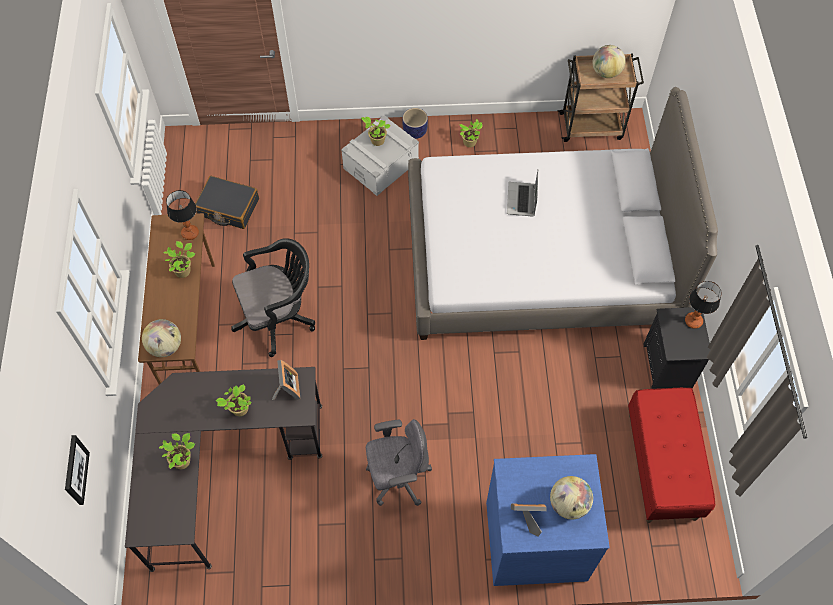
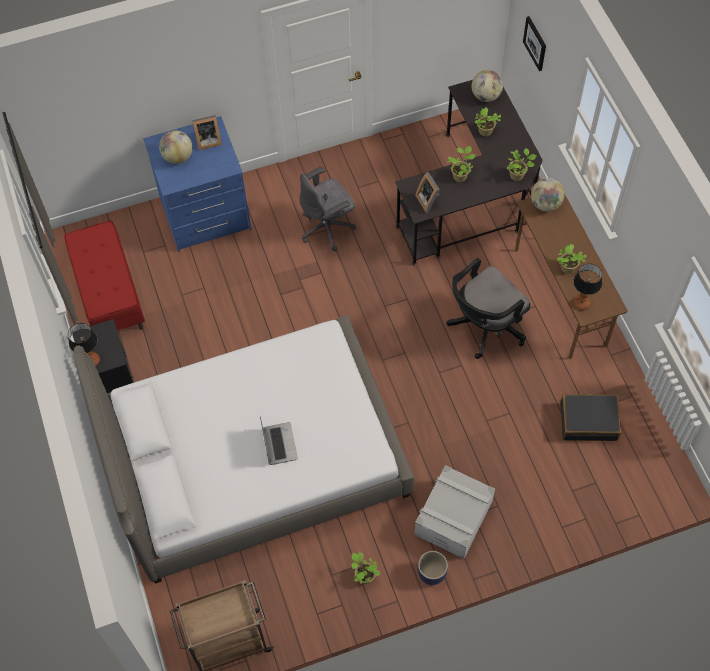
camera: 165 degrees right, 0 degrees up
potted plant [361,116,391,146] -> potted plant moved to [507,148,537,181]
globe [593,45,626,78] -> globe moved to [471,70,503,102]

